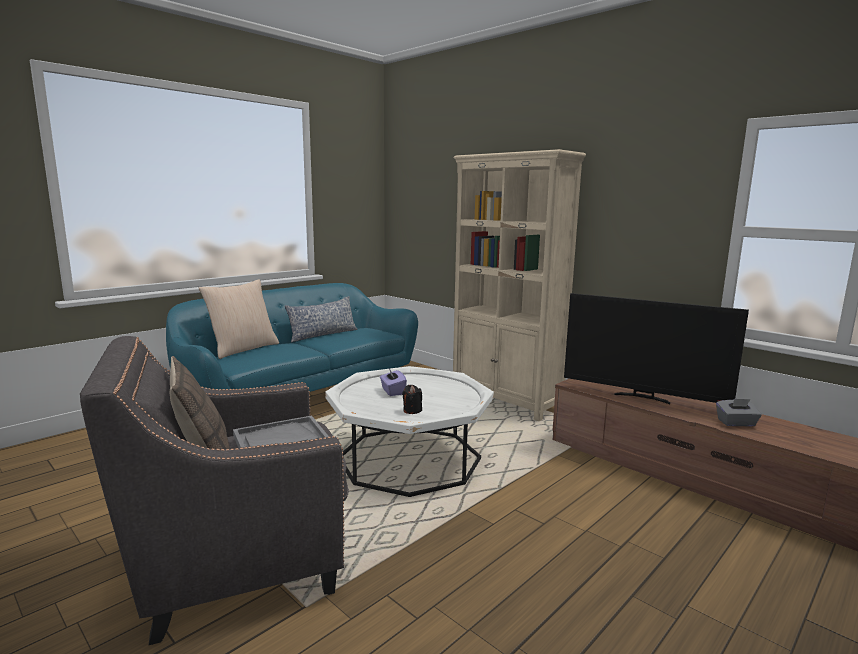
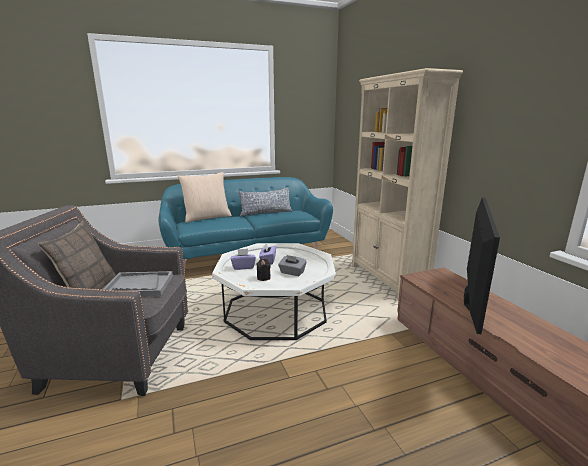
camera: 25 degrees right, 5 degrees up
television [564,293,749,404] -> television turned 120 degrees counterclockwise [464,197,500,334]
grey tissue box [716,398,762,427] -> grey tissue box moved to [278,255,307,276]
none -> purple tissue box [231,249,256,270]

